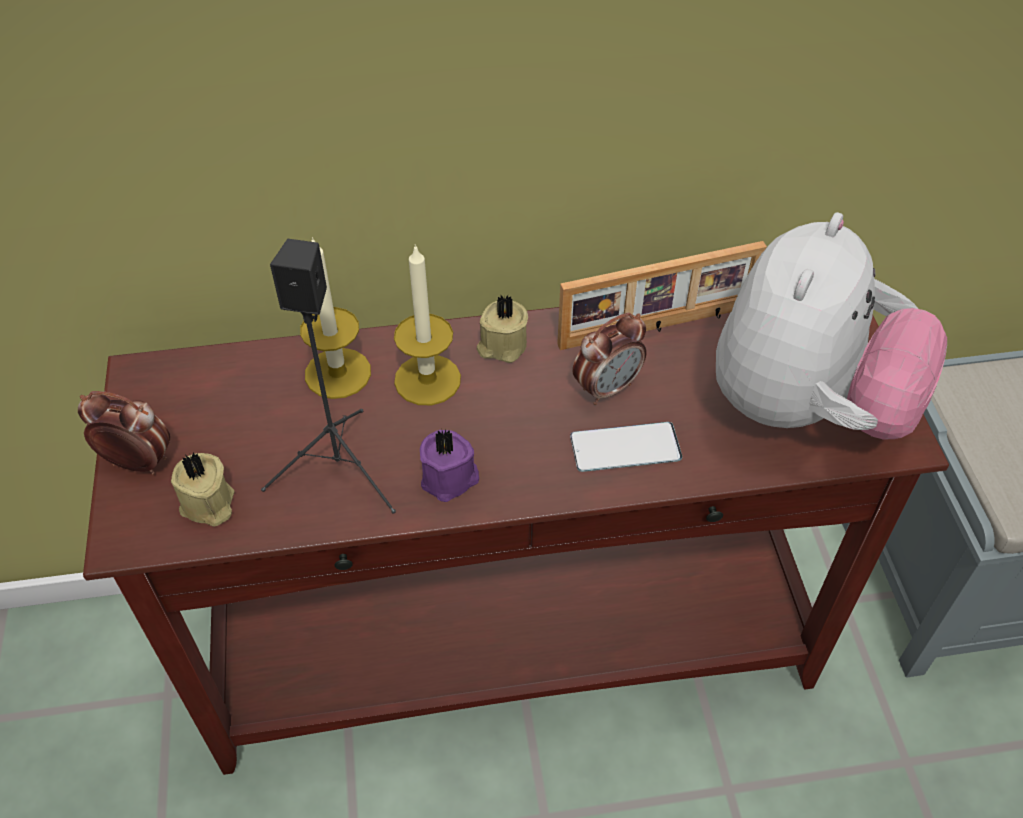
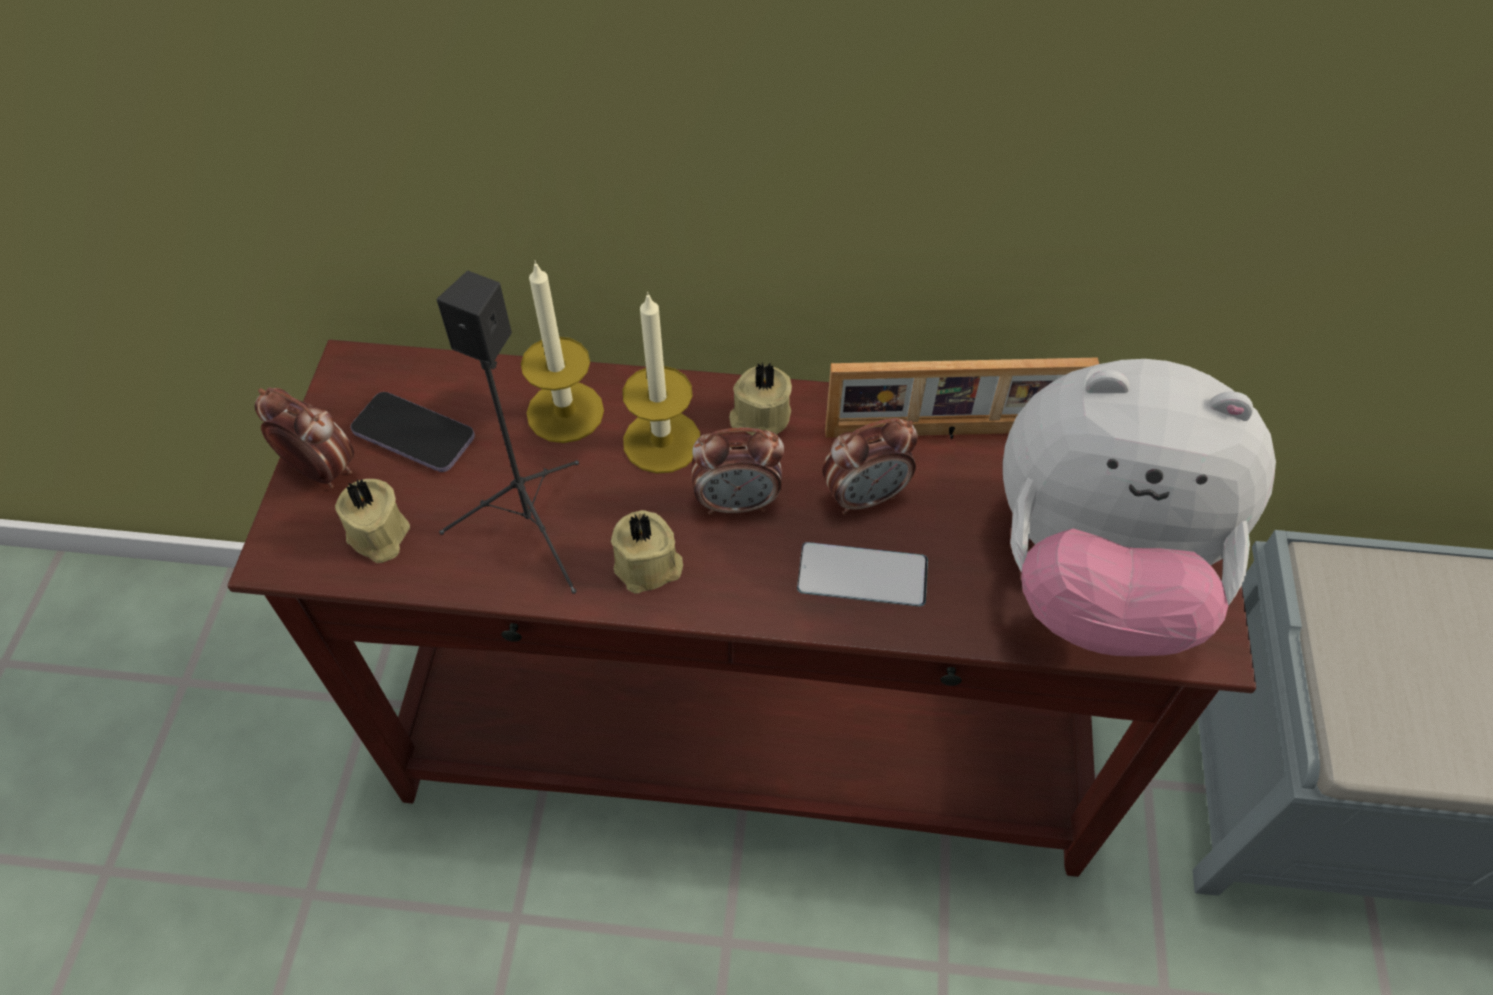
camera: 15 degrees right, 5 degrees up
purple candle [420,428,479,502] -> beige candle [611,510,683,594]
plush toy [716,212,947,440] -> plush toy turned 60 degrees clockwise [1003,359,1276,656]
none -> phone [350,392,475,472]
none -> alarm clock [691,428,784,515]

